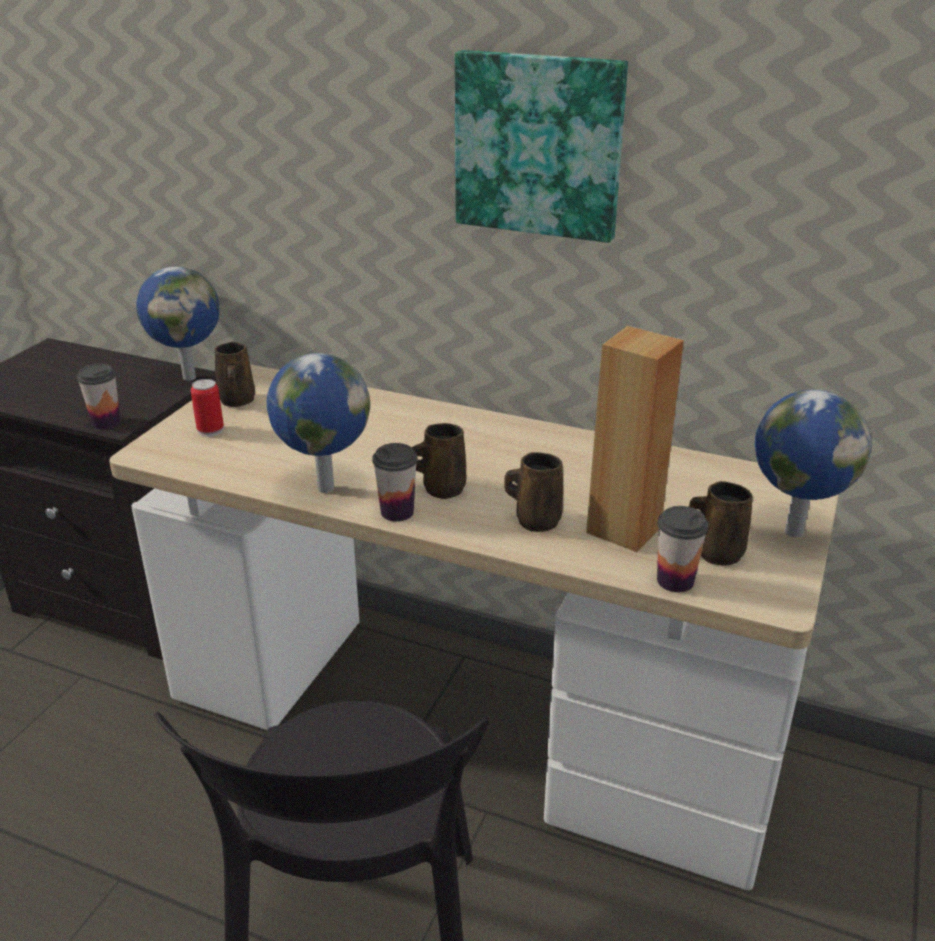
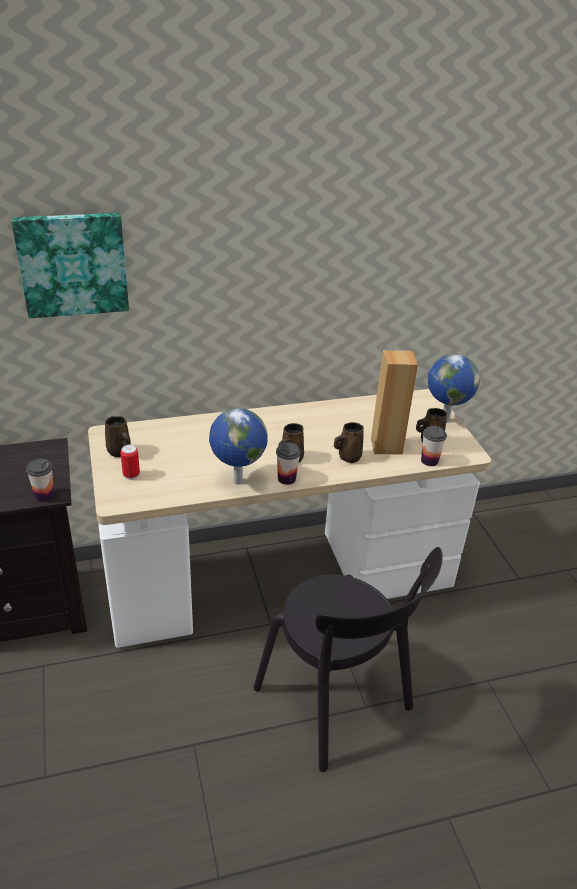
camera: 40 degrees left, 5 degrees up
globe [136,266,219,380] -> none
picture [455,50,628,243] -> picture moved to [12,213,129,319]

